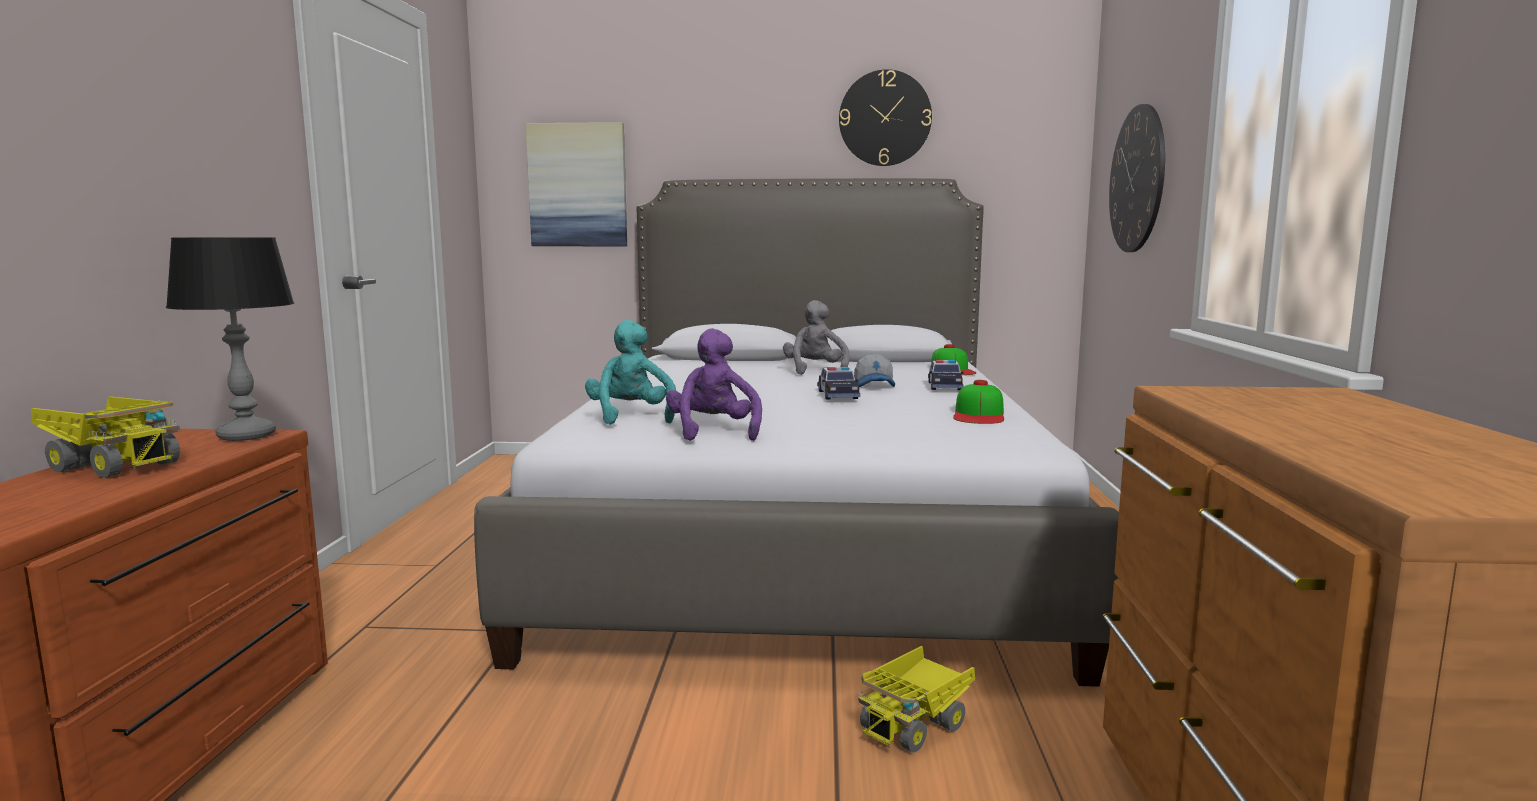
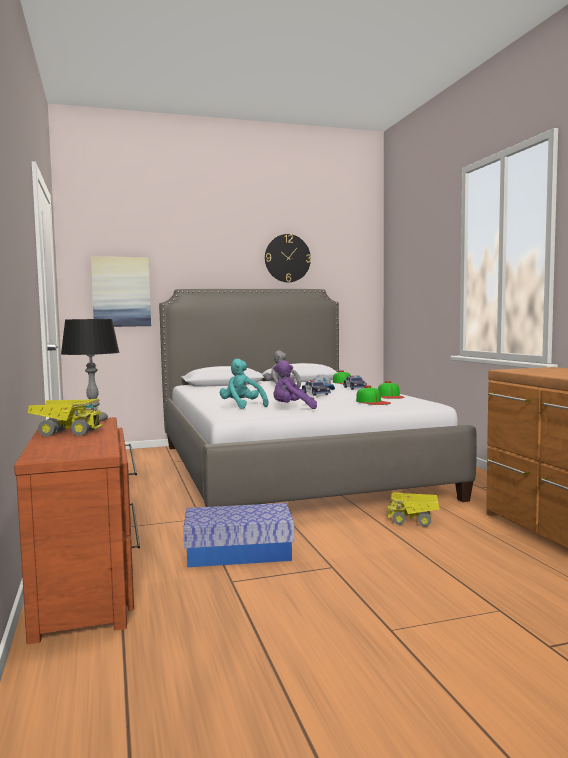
camera: 20 degrees left, 5 degrees down
purple plush toy [666,328,762,441] -> purple plush toy turned 60 degrees counterclockwise [273,360,317,409]
toy truck [858,646,975,753] -> toy truck turned 75 degrees clockwise [388,492,440,527]
wall clock [1109,104,1165,252] -> none
none -> storage box [183,503,294,567]
none -> cap [356,385,391,405]

